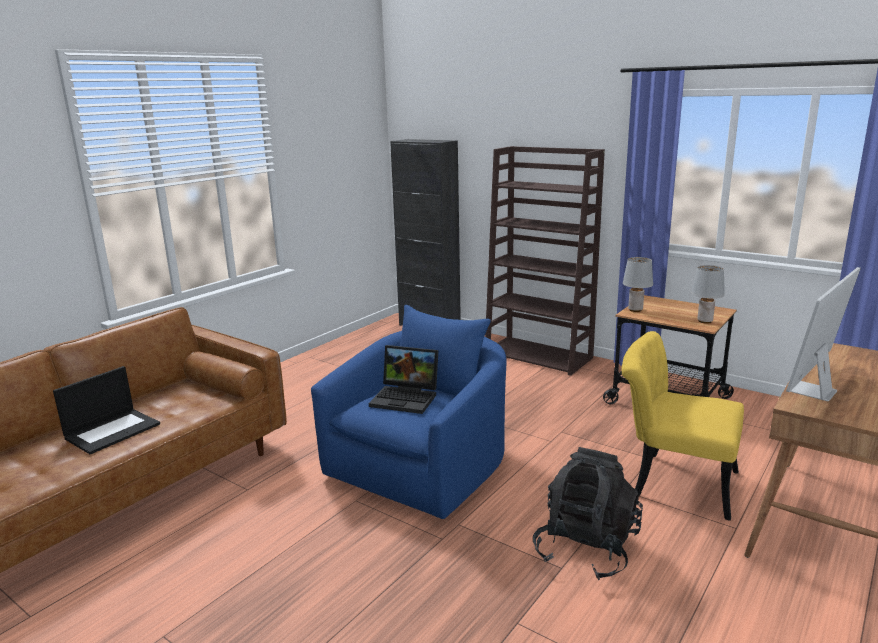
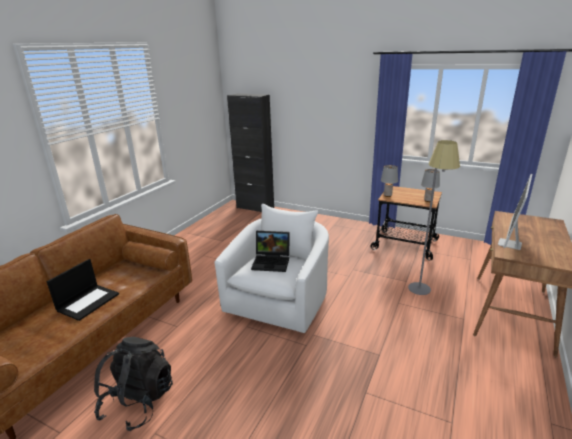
camera: 10 degrees left, 5 degrees up
blue armchair [311,305,506,519] -> white armchair [215,204,329,333]
brown bookcase [485,146,605,376] -> none
black backpack [533,447,643,580] -> black backpack moved to [94,337,173,431]
yellow chair [621,331,744,521] -> grey floor lamp [408,140,460,295]

